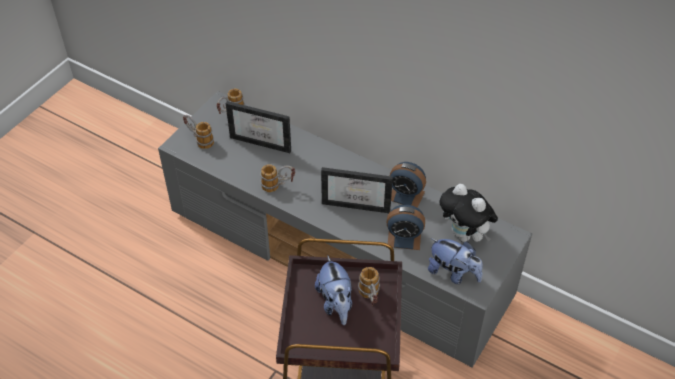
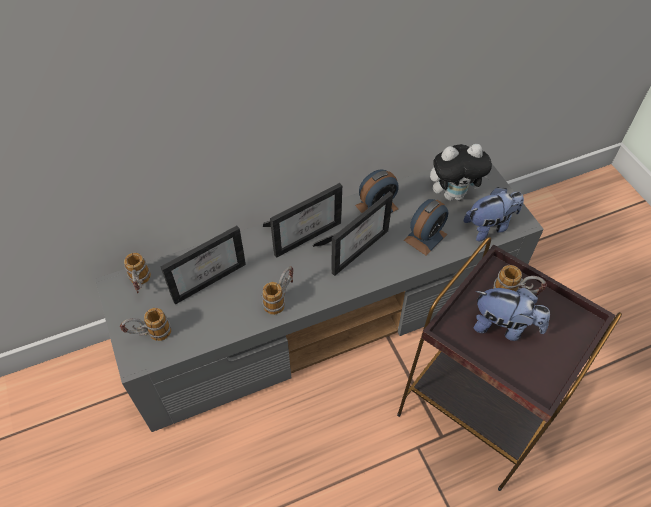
camera: 55 degrees left, 5 degrees up
none -> picture frame [263,183,342,258]

